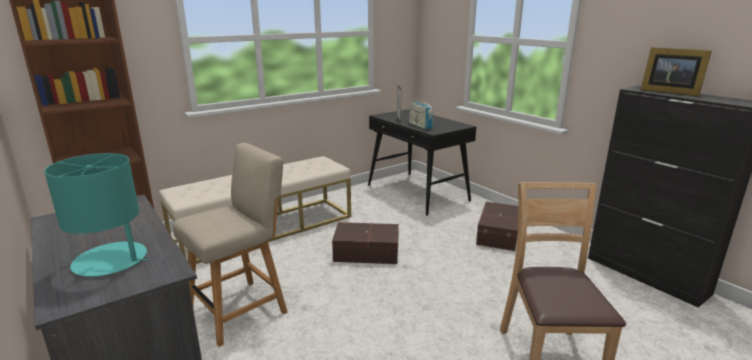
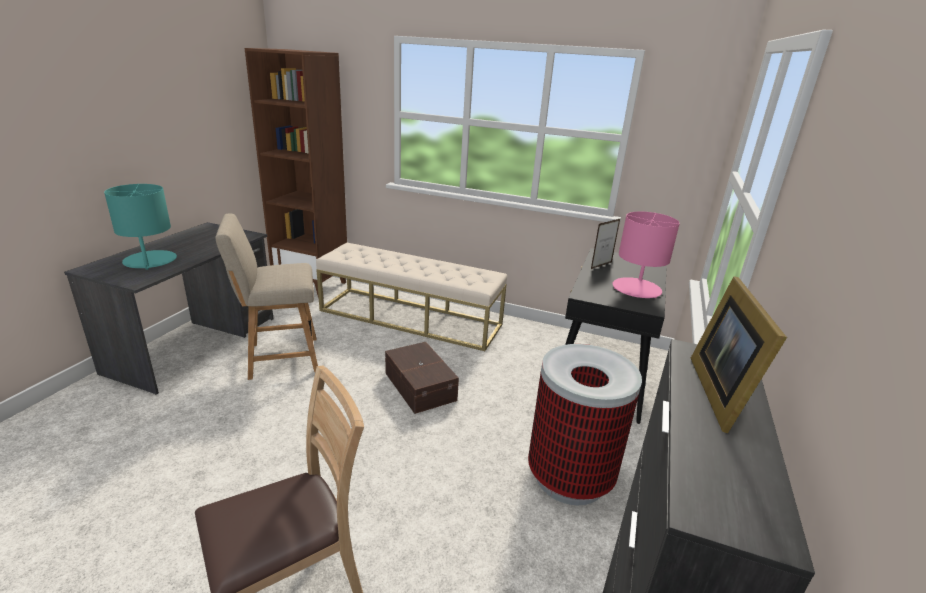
camera: 55 degrees right, 5 degrees up
beige chair [173,143,287,347] -> beige chair turned 150 degrees clockwise [215,214,318,380]
radio [409,101,433,129] -> none
brown storage box [476,202,519,251] -> trash can [528,344,642,505]
none -> pink table lamp [613,211,680,298]

